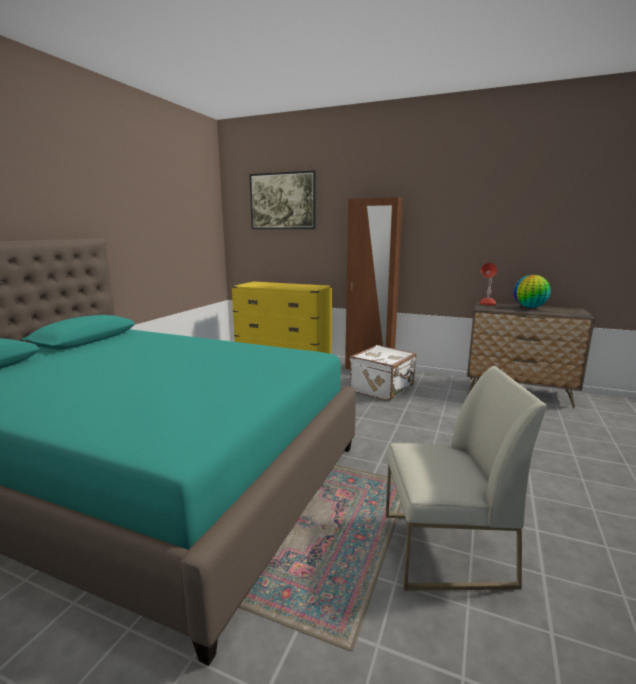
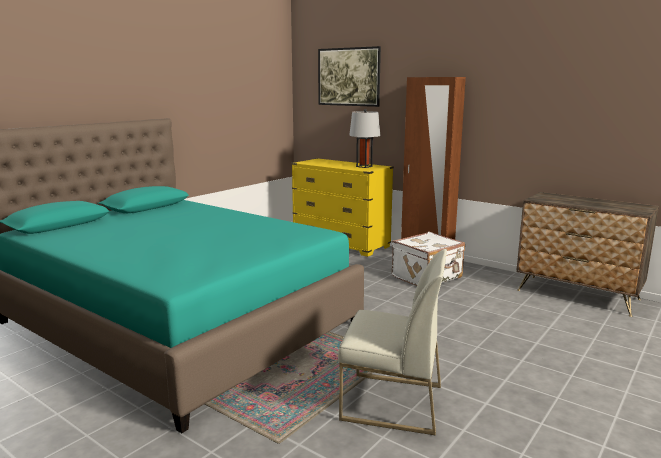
camera: 15 degrees right, 0 degrees up
red table lamp [480,263,497,305] -> none
globe [514,275,550,308] -> none
none -> grey table lamp [349,109,380,168]

